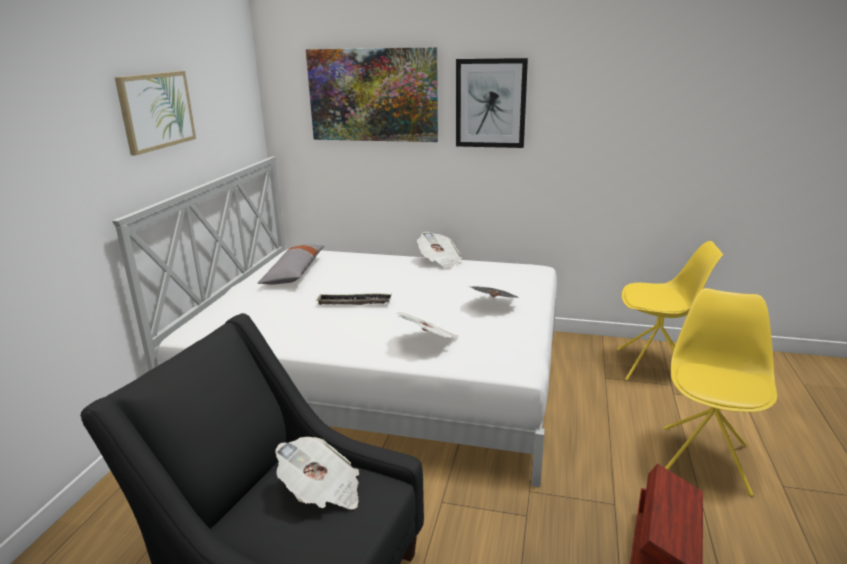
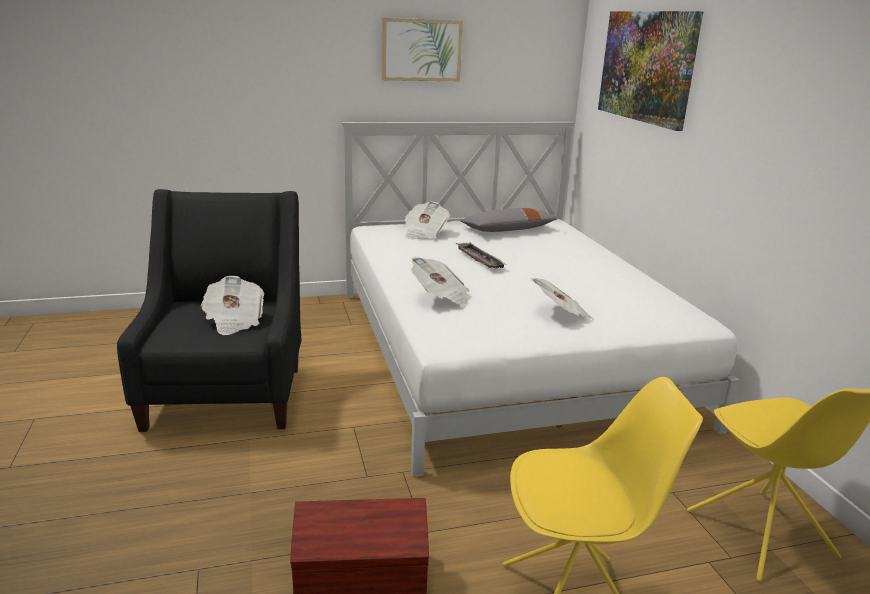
camera: 60 degrees right, 0 degrees up
newspaper [417,232,462,269] -> newspaper moved to [404,201,450,239]
picture [456,58,528,148] -> none

